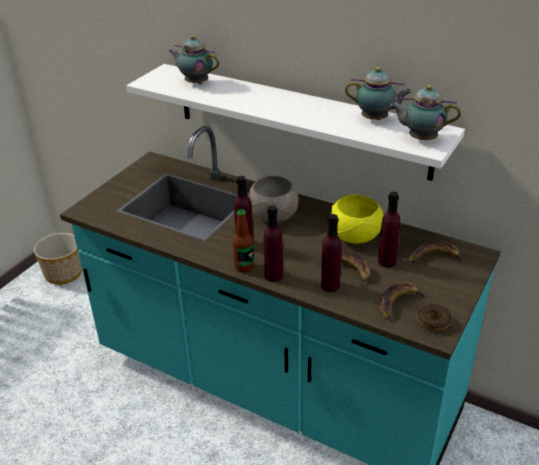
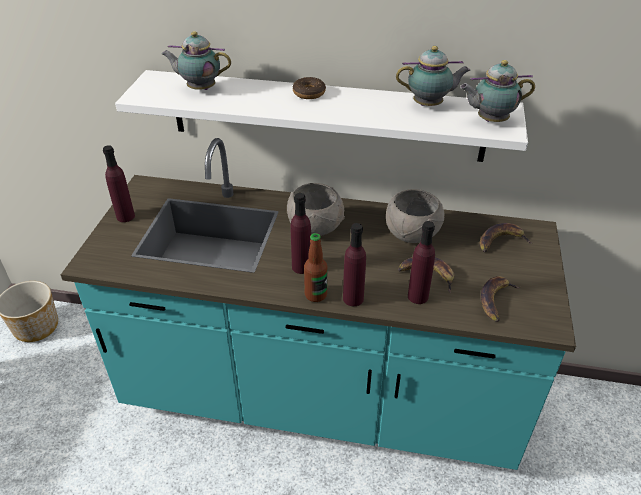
camera: 20 degrees left, 5 degrees up
yellow bowl [331,195,384,244] -> grey bowl [386,189,444,243]
purple bottle [378,192,401,268] -> purple bottle moved to [103,145,135,222]
donut [417,304,452,331] -> donut moved to [293,77,326,99]

